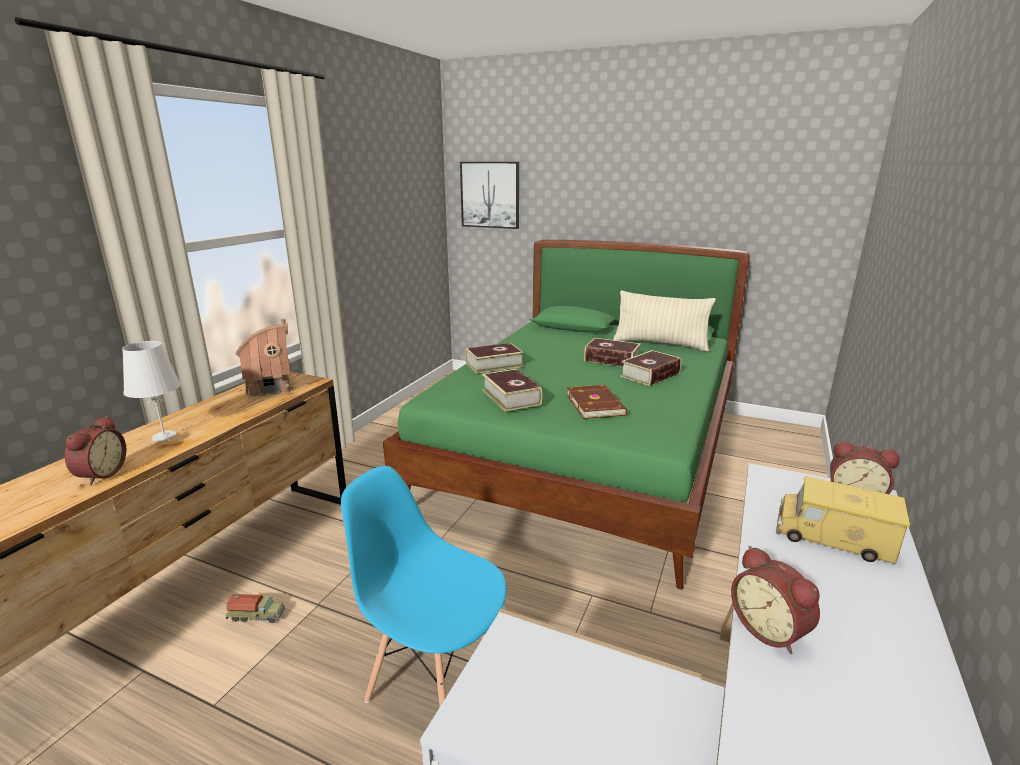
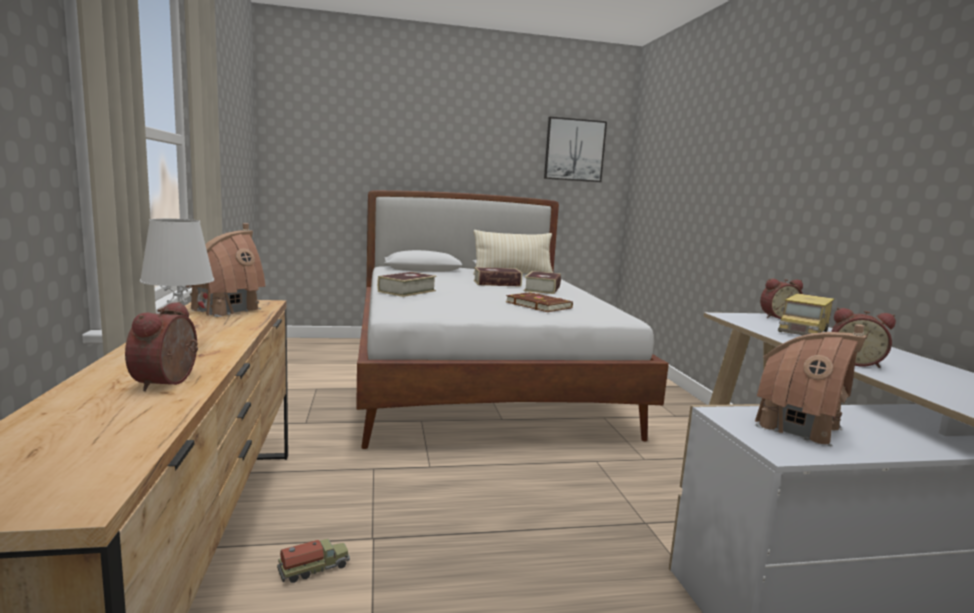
camera: 35 degrees left, 10 degrees down
alarm clock [65,416,126,485] -> alarm clock turned 150 degrees counterclockwise [125,301,198,391]
blue chair [341,466,507,706] -> none
green bed [383,240,750,589] -> white bed [356,190,669,449]
picture [460,162,519,229] -> picture moved to [544,117,607,182]
book [482,369,542,411] -> none
toy truck [776,476,910,564] -> toy truck turned 45 degrees counterclockwise [778,293,835,335]
none -> toy house [755,324,867,446]

